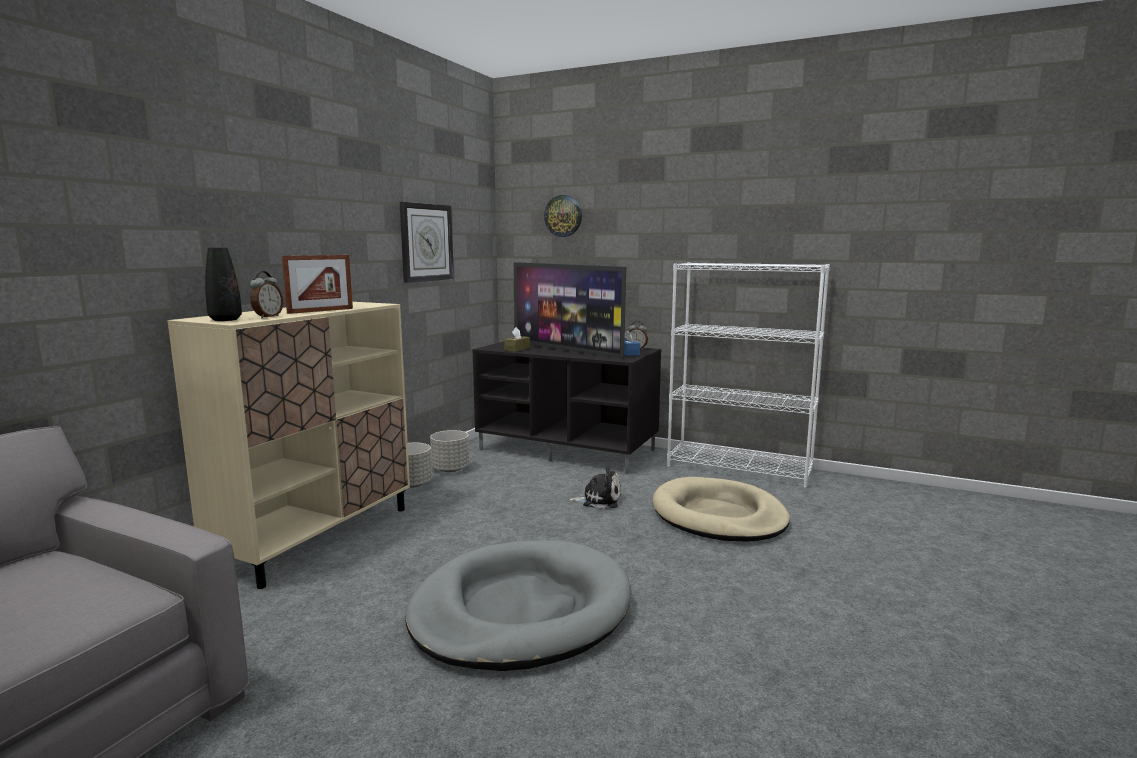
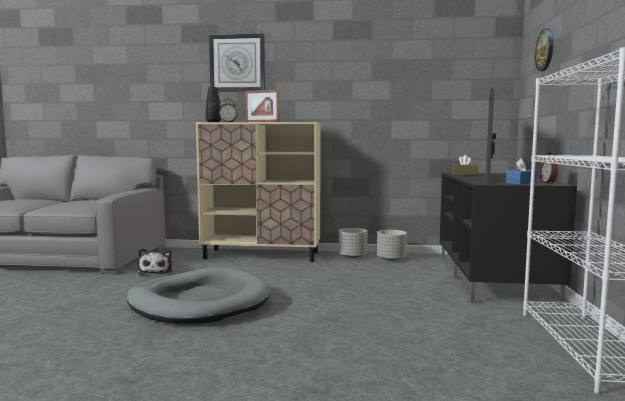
camera: 70 degrees right, 5 degrees down
wall clock [400,202,454,283] -> wall clock moved to [209,34,265,92]
plush toy [568,467,621,509] -> plush toy moved to [138,248,172,275]
beige dog bed [653,477,790,542] -> none

